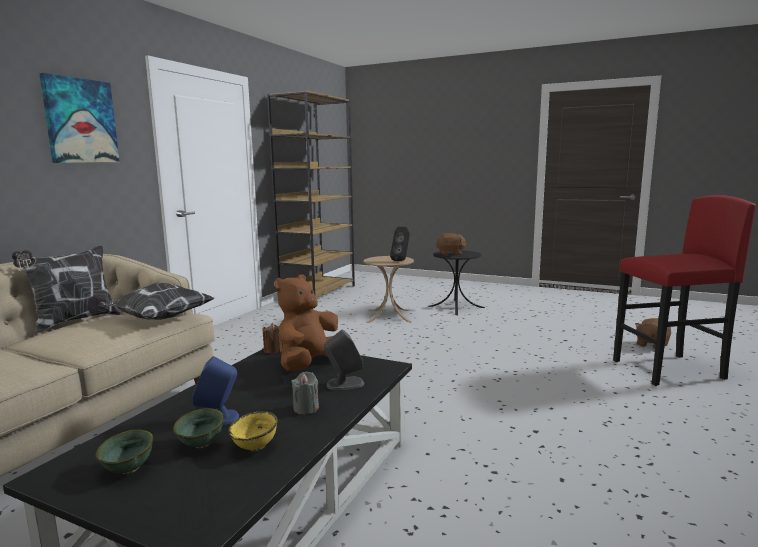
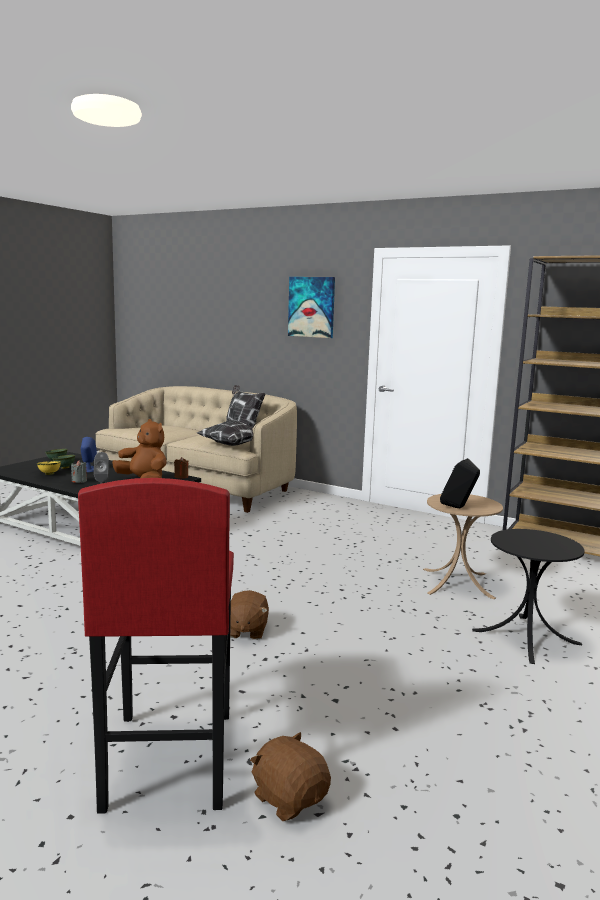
camera: 95 degrees right, 0 degrees up
brown plush toy [436,233,468,256] -> brown plush toy moved to [230,590,269,640]

